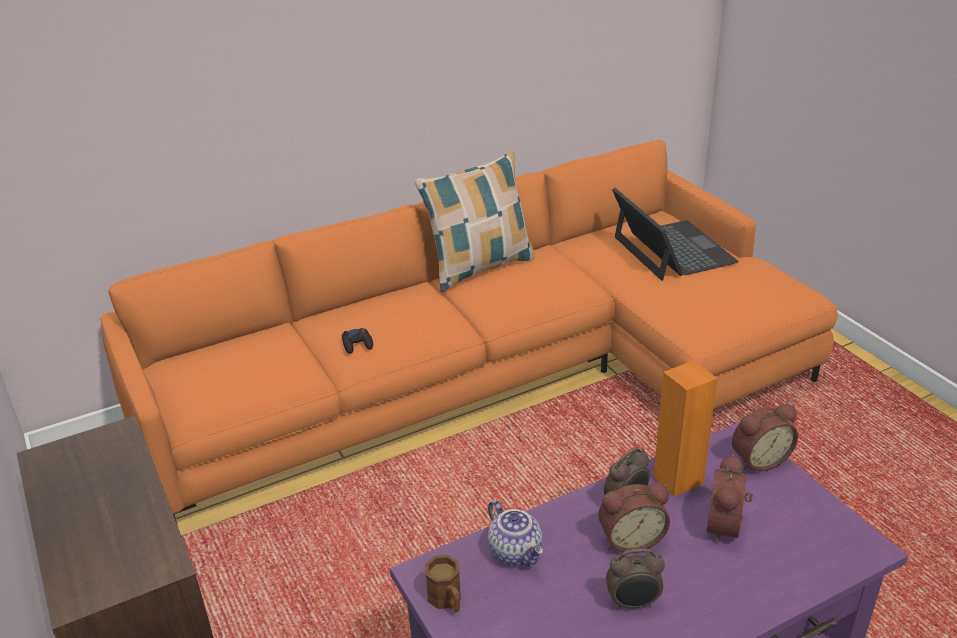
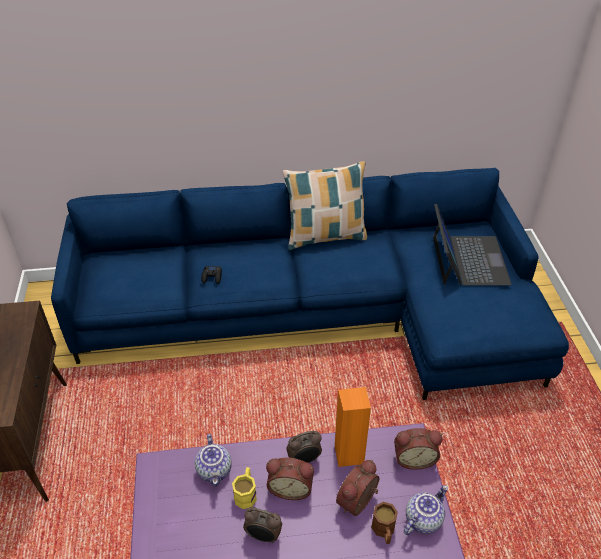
camera: 20 degrees right, 10 degrees up
orange sofa [100,140,838,526] -> blue sofa [51,168,569,400]
brown mug [425,555,461,612] -> brown mug moved to [371,502,398,544]
none -> yellow mug [232,467,257,509]
none -> teapot [404,485,448,535]

